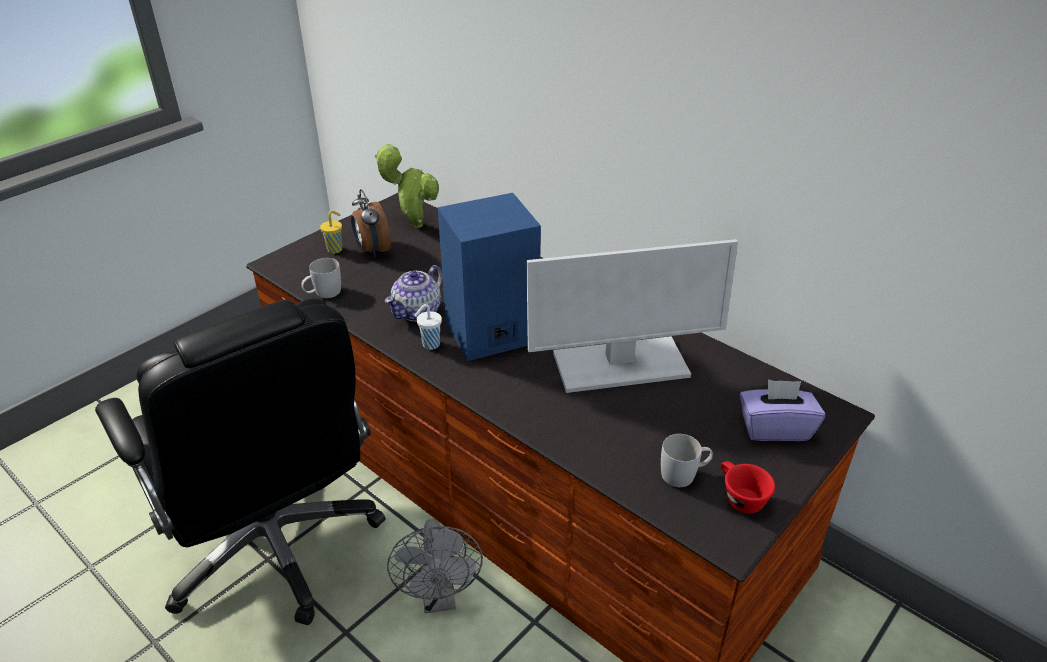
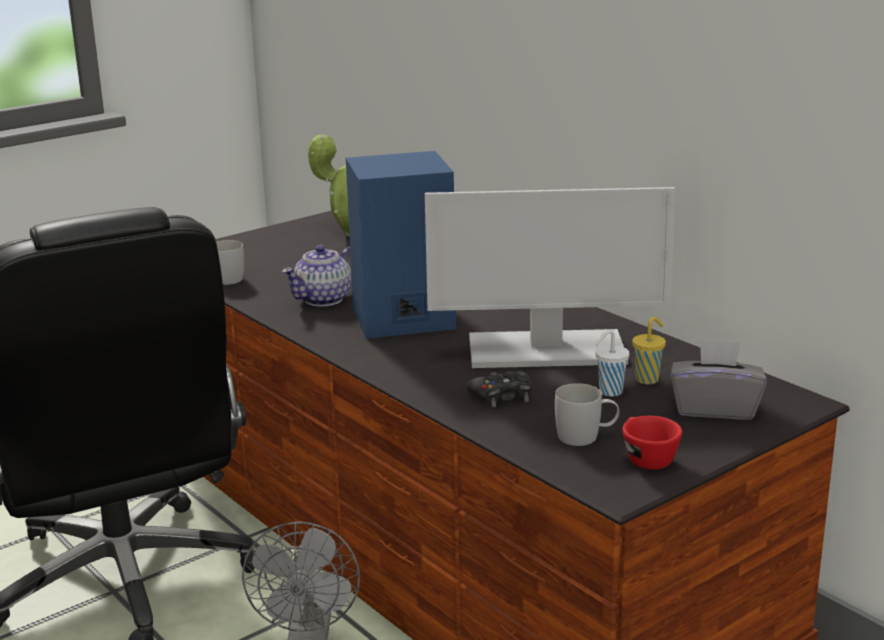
camera: 10 degrees right, 15 degrees down
yellow cup [320,211,342,254] -> yellow cup moved to [632,317,666,384]
alarm clock [351,189,391,257] -> none
white cup [414,304,442,350] -> white cup moved to [594,330,629,397]
purple tissue box [740,380,825,441] -> grey tissue box [671,339,767,420]
none -> black game controller [466,371,532,407]

